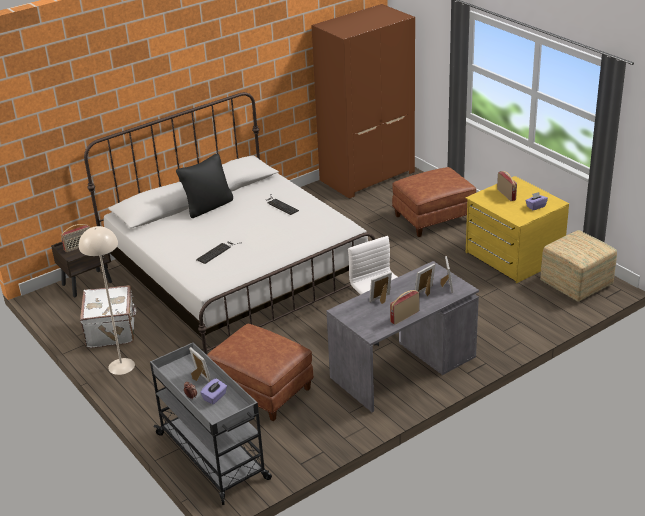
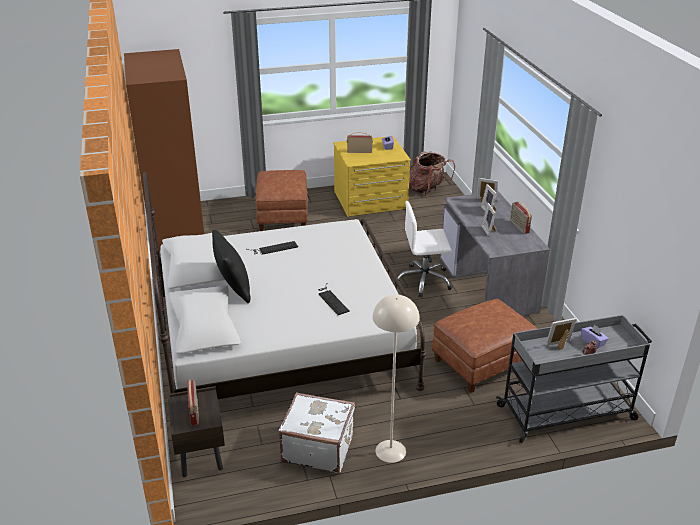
camera: 70 degrees left, 0 degrees up
ottoman [540,230,617,302] -> backpack [409,151,455,196]

